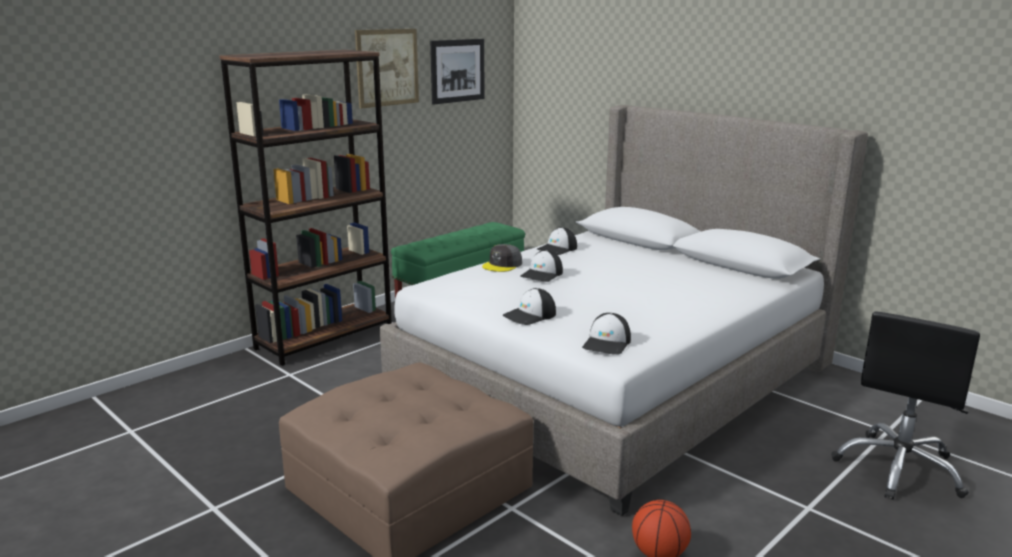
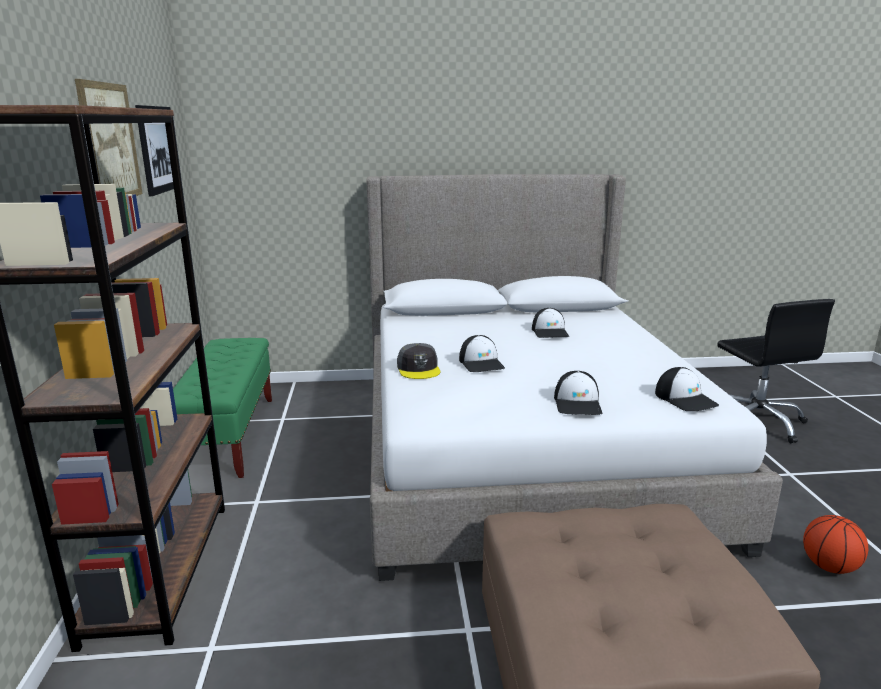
camera: 50 degrees left, 0 degrees up
cap [537,227,577,255] -> cap moved to [532,308,570,338]

